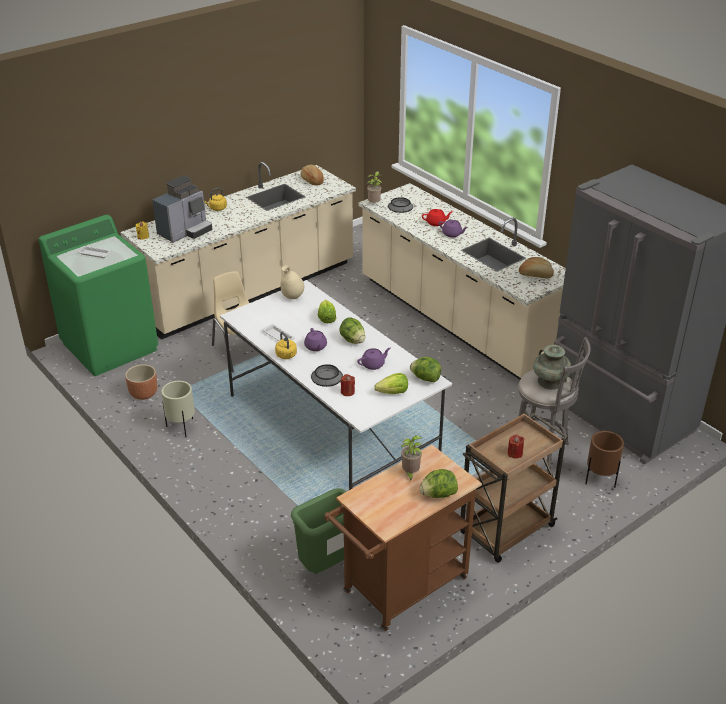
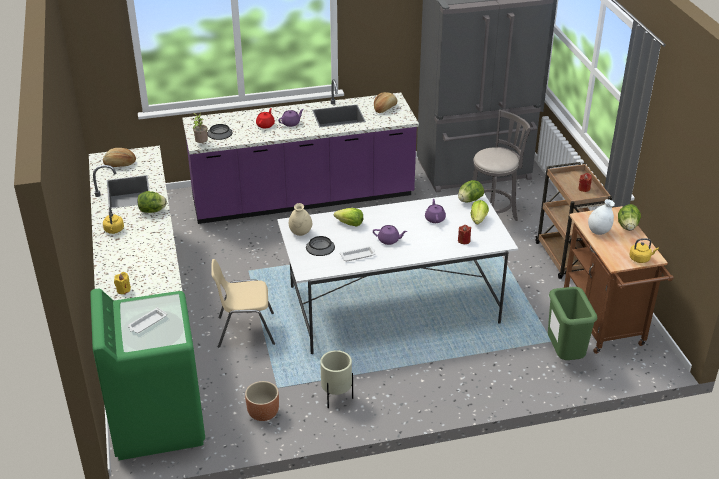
camera: 65 degrees left, 0 degrees up
coffee machine [152,175,212,243] -> none
yellow kettle [275,332,297,359] -> yellow kettle moved to [629,238,659,263]
bowl [311,364,343,387] -> bowl moved to [306,236,335,256]
lettuce [339,317,365,344] -> lettuce moved to [138,191,167,213]
beige counter [359,183,566,379] -> purple counter [182,79,419,224]
potted plant [400,436,422,481] -> white vase [588,199,615,235]
turquoise vase [533,345,571,390] -> none
brown planter [585,431,624,488] -> none

